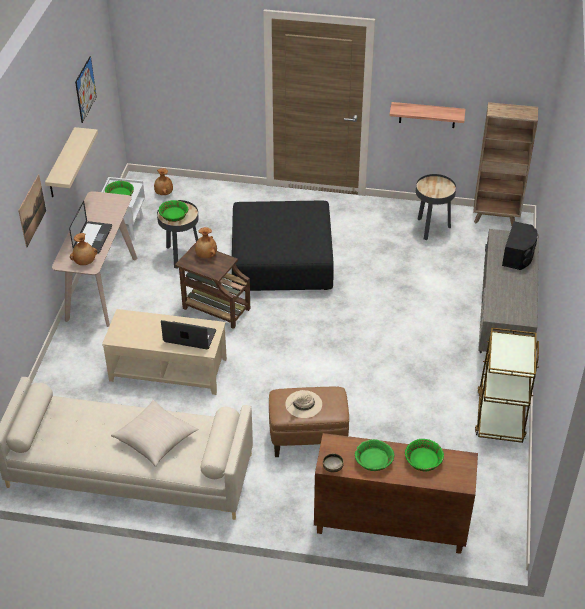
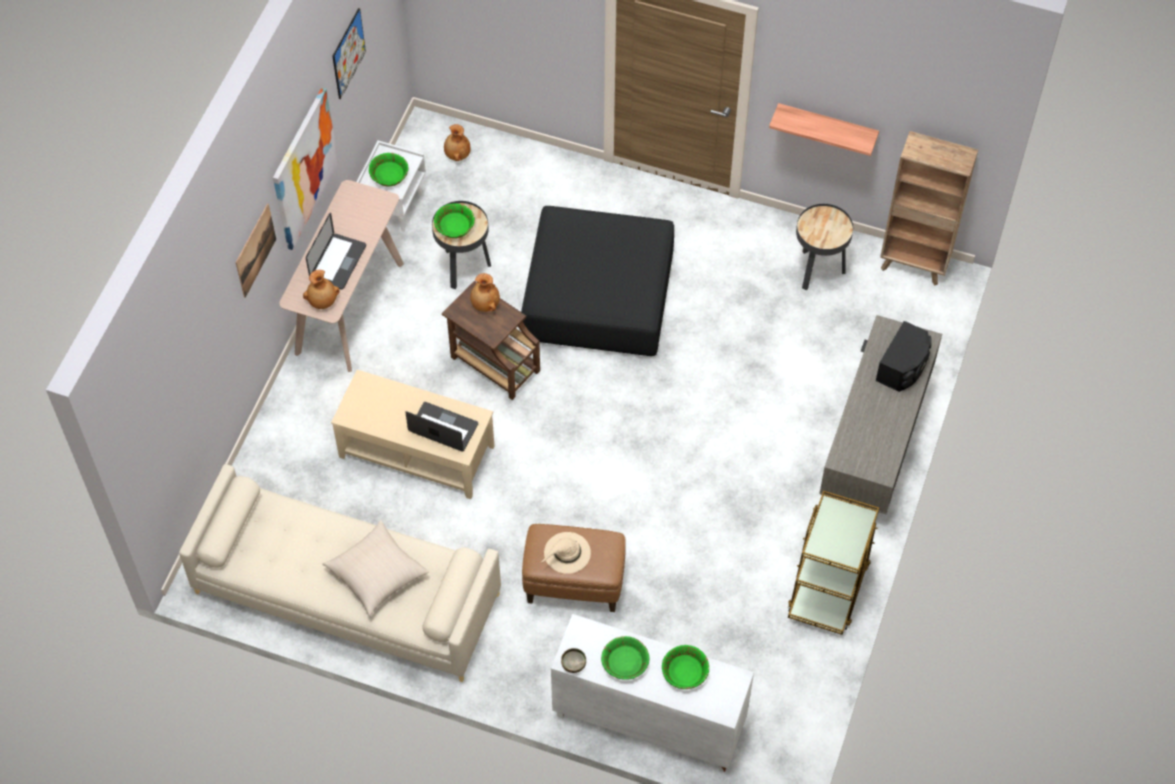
camera: 10 degrees right, 15 degrees up
beige shelf [45,127,98,197] -> picture [273,88,338,250]
brown cabinet [314,433,478,554] -> white cabinet [551,614,754,772]

